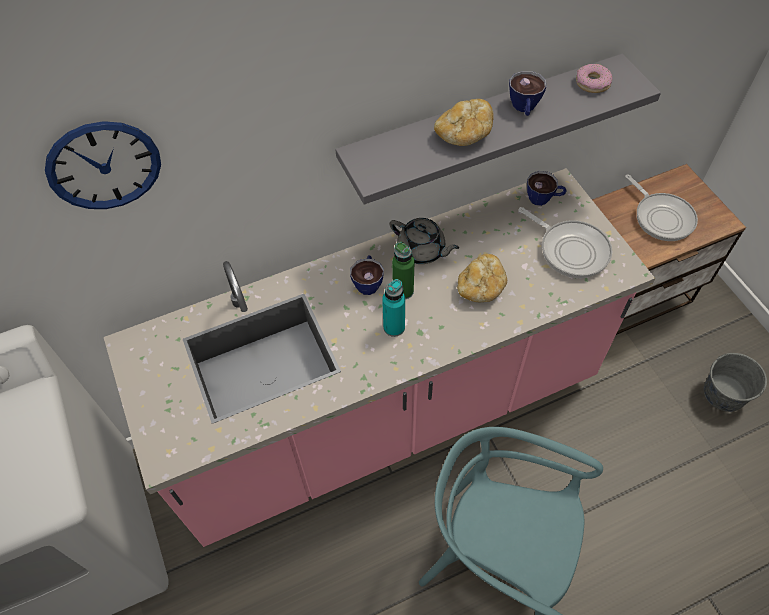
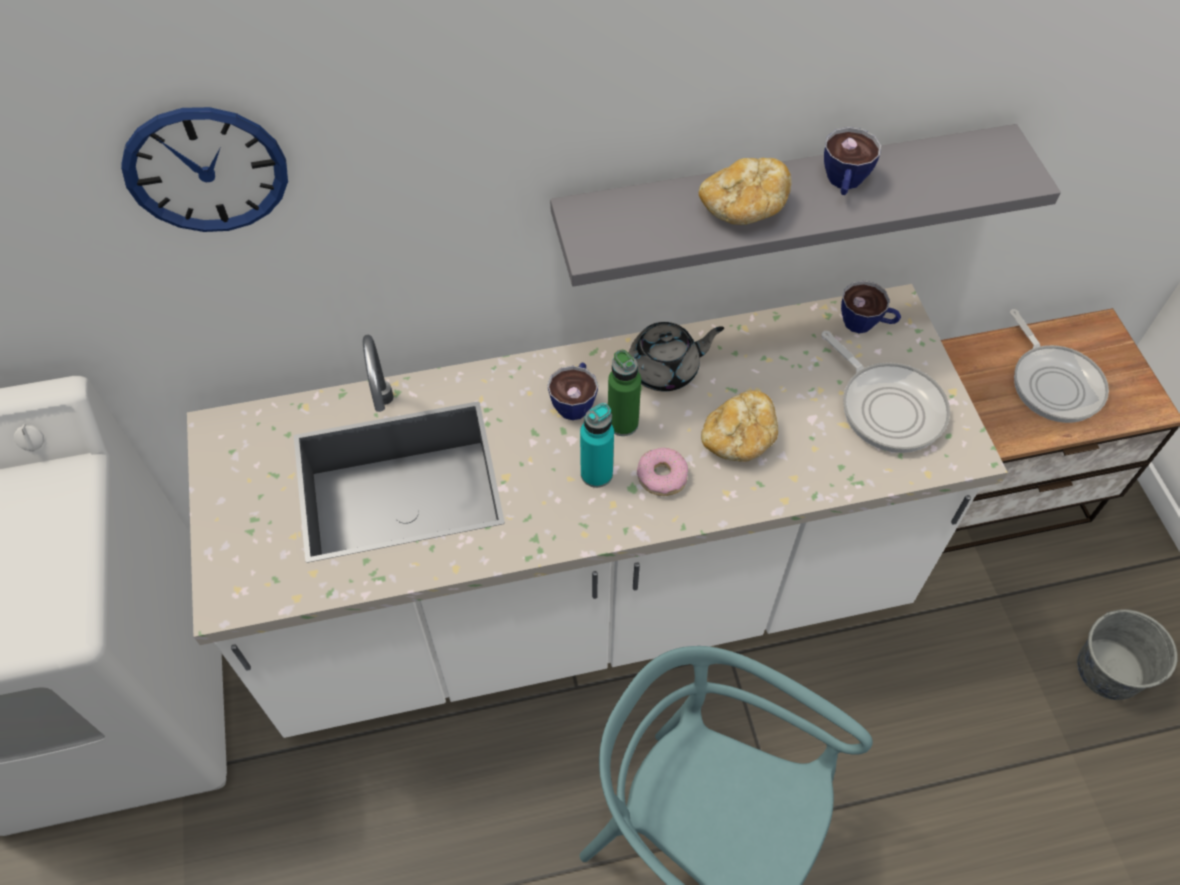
camera: 10 degrees right, 0 degrees up
pink counter [104,168,655,547] -> white counter [187,284,1008,738]
grey teapot [390,218,459,264] -> grey teapot turned 60 degrees counterclockwise [628,322,724,391]
donut [576,64,612,93] -> donut moved to [637,448,688,496]

